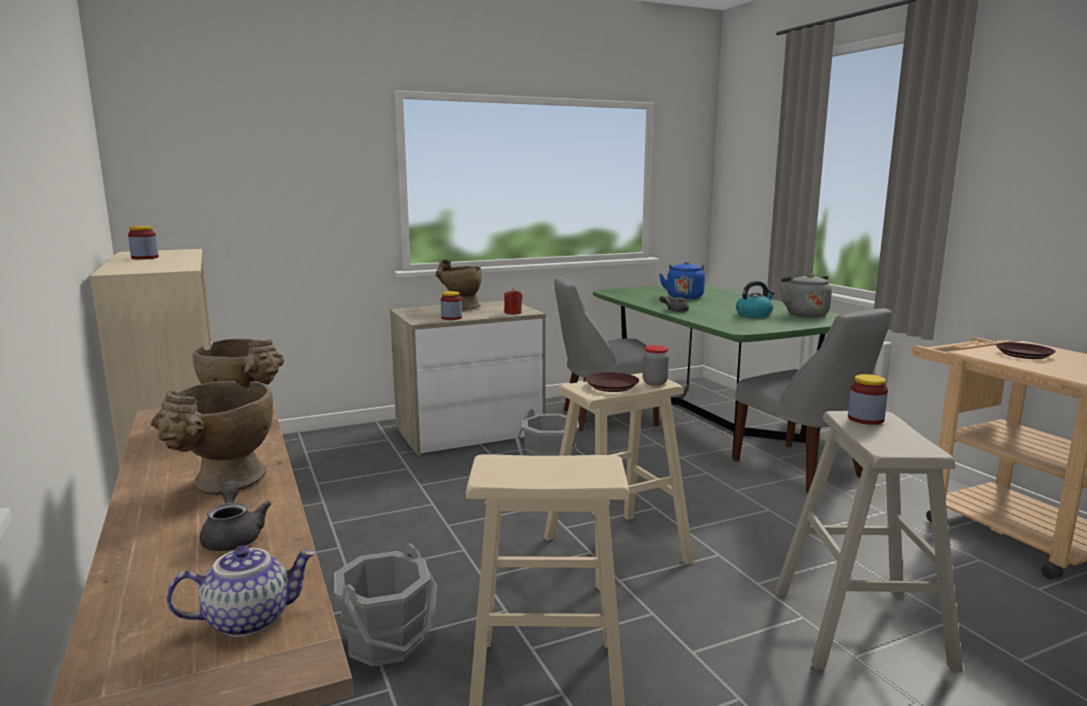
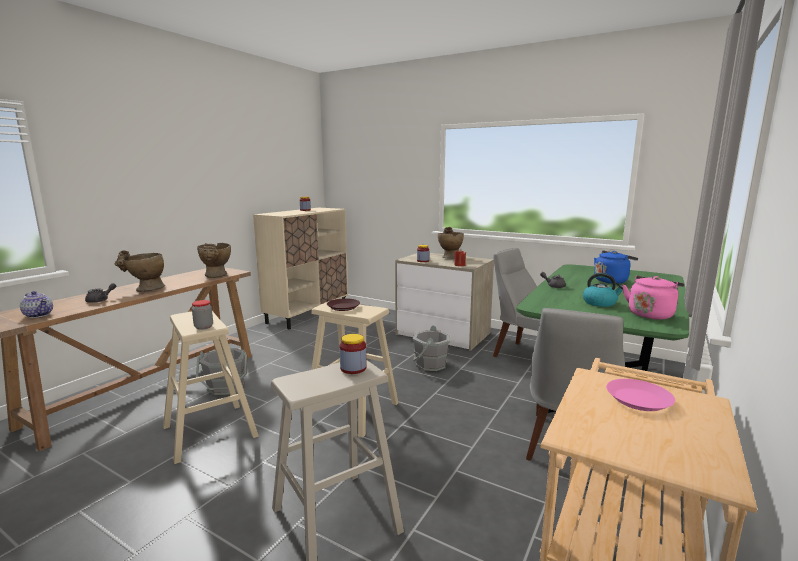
camera: 55 degrees right, 0 degrees up
jar [643,345,669,386] -> jar moved to [192,300,213,330]
grey kettle [780,274,832,317] -> pink kettle [623,275,684,320]
brown plate [996,342,1056,359] -> pink plate [606,379,675,411]

